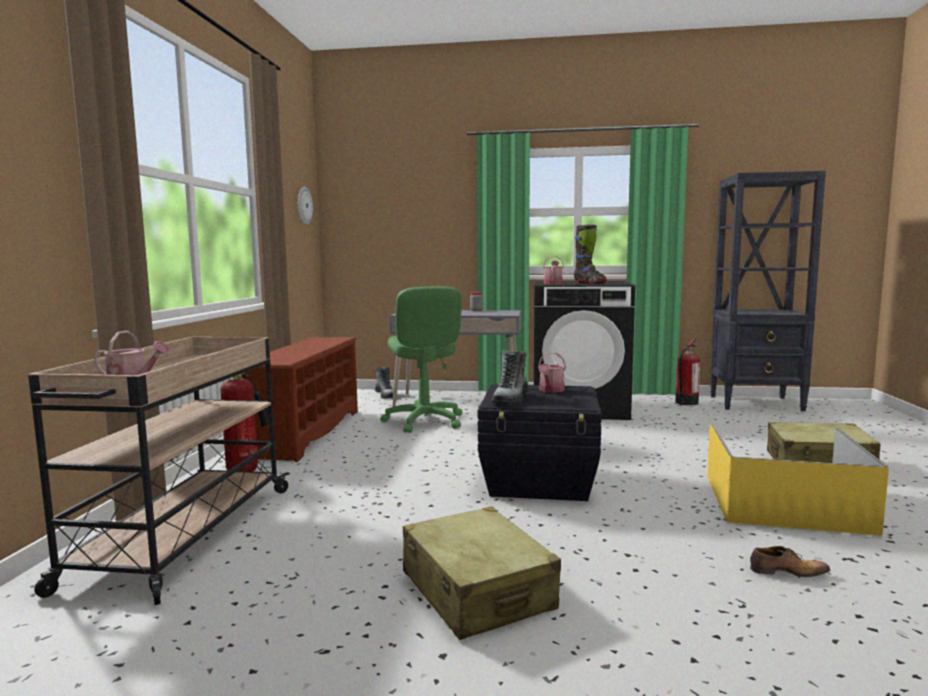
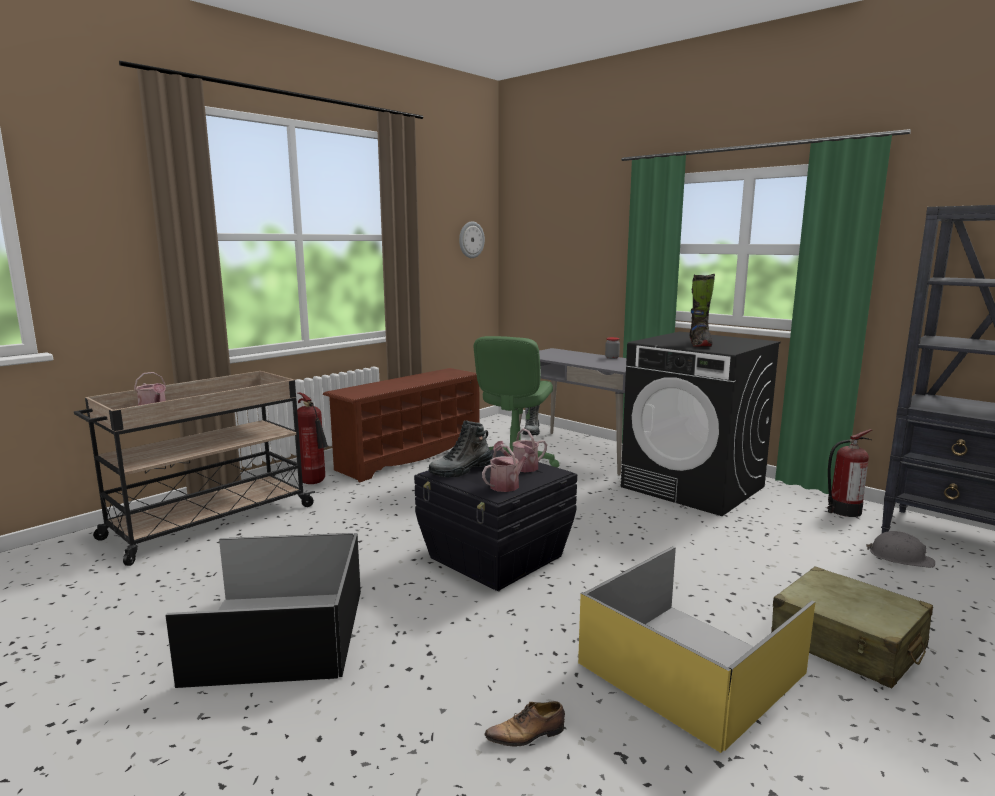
camera: 35 degrees right, 5 degrees up
beige suitcase [403,506,561,640] -> black storage box [165,533,361,688]
watering can [543,256,564,284] -> watering can moved to [482,444,535,492]
shoe [750,546,830,577] -> shoe turned 120 degrees clockwise [484,701,565,746]
none -> grey hard hat [866,531,935,568]

